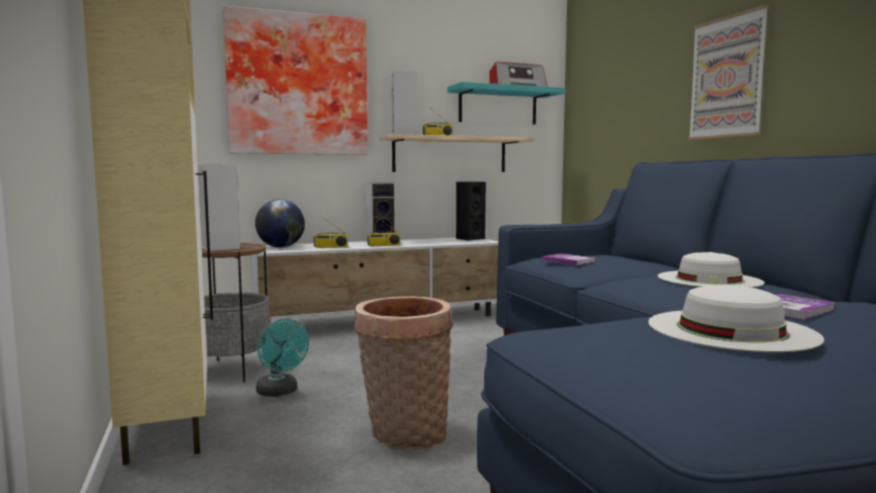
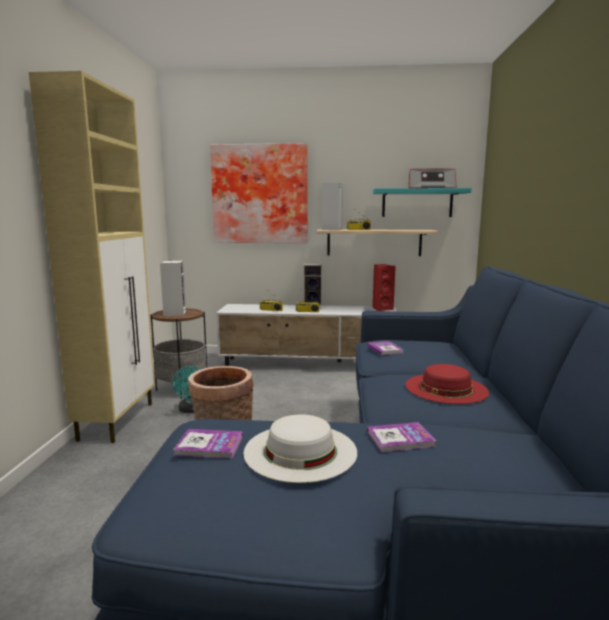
camera: 25 degrees right, 5 degrees up
globe [255,199,305,248] -> none
black speaker [456,182,486,241] -> red speaker [373,264,396,311]
white hat [658,252,765,288] -> red hat [405,364,489,404]
picture [688,5,769,140] -> none
none -> book [173,429,243,458]

